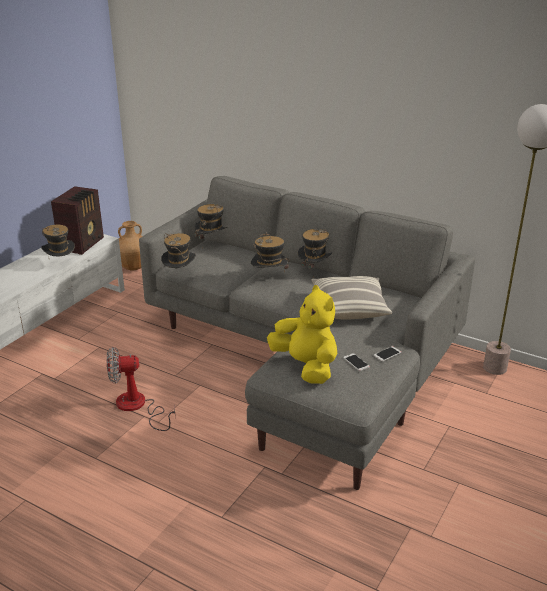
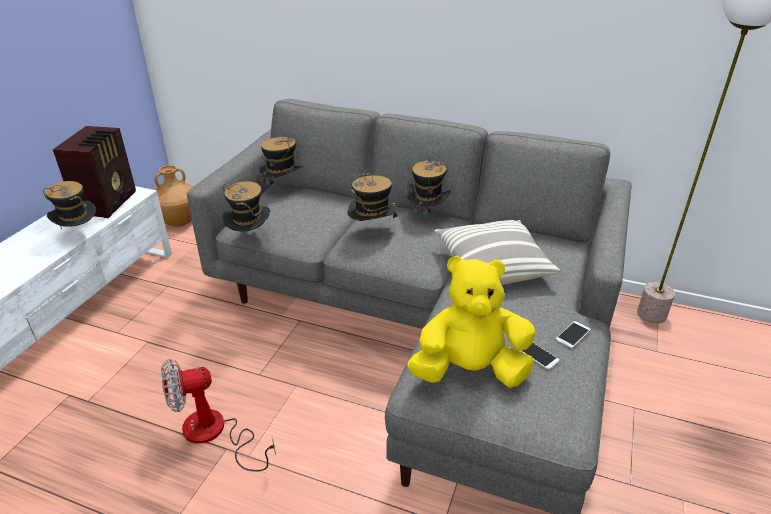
camera: 10 degrees left, 5 degrees up
yellow plush toy [267,285,337,384] -> yellow plush toy turned 45 degrees counterclockwise [408,256,535,388]

